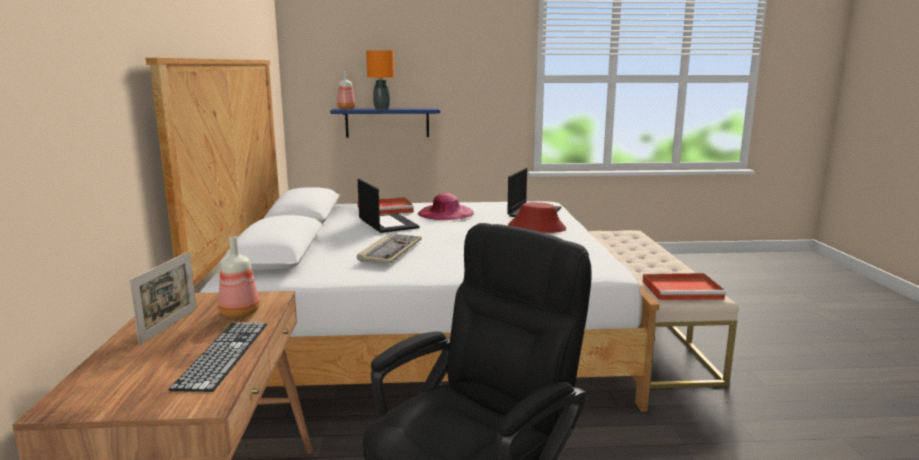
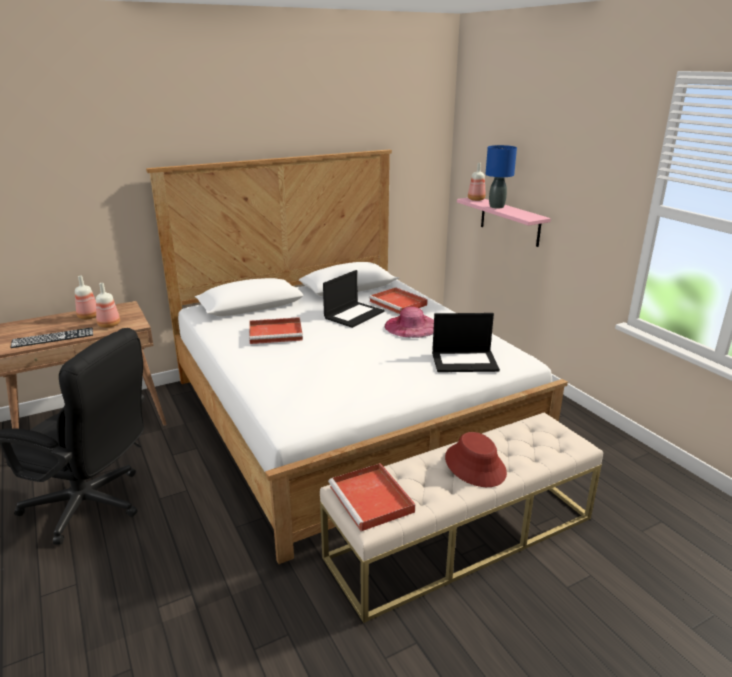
camera: 65 degrees right, 10 degrees up
picture frame [129,251,197,345] -> bottle [75,276,96,319]
blue shelf [330,108,440,138] -> pink shelf [457,198,551,247]
keyboard [357,233,422,263] -> red tray [249,317,303,344]
orange table lamp [366,50,395,109] -> blue table lamp [486,145,517,209]
red hat [508,202,566,233] -> red hat moved to [445,432,507,487]

